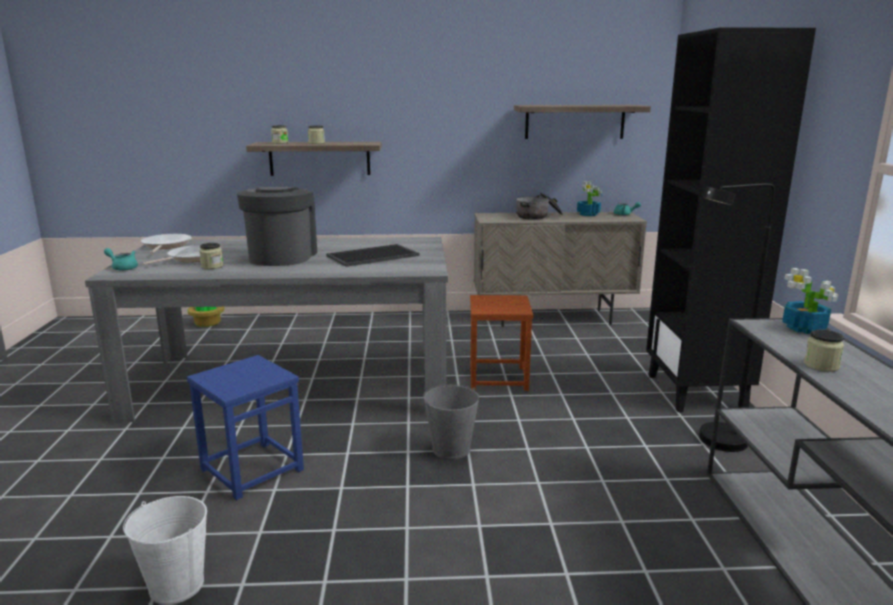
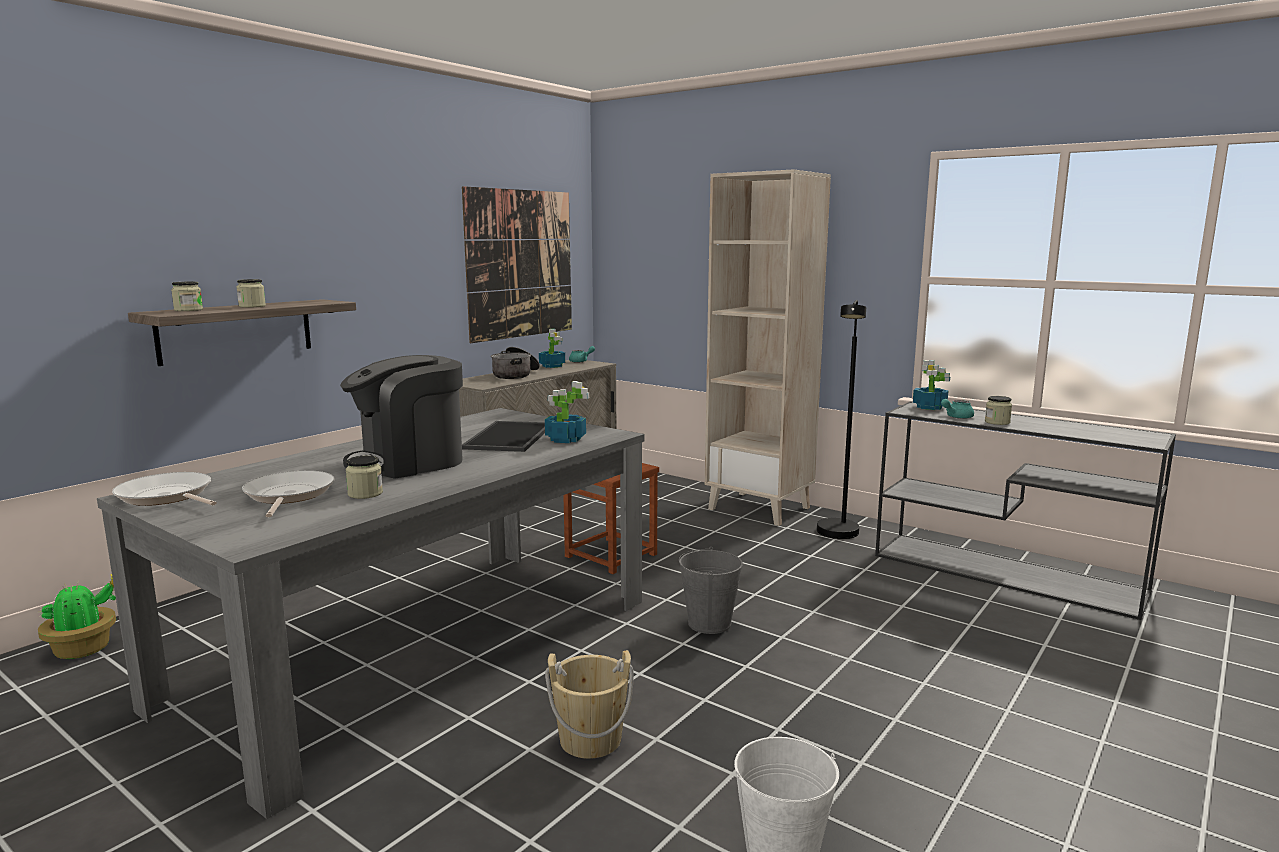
camera: 50 degrees left, 5 degrees down
turquoise teapot [104,248,138,271] -> turquoise teapot moved to [941,399,974,419]
blue stool [187,355,304,500] -> beige bucket [545,650,634,759]
coffee machine [237,187,317,266] -> coffee machine turned 75 degrees counterclockwise [340,355,463,479]
shelf [514,105,651,139] -> picture [462,186,572,343]
black bookcase [646,27,816,412] -> beige bookcase [705,169,831,526]
none -> potted plant [545,381,589,443]

